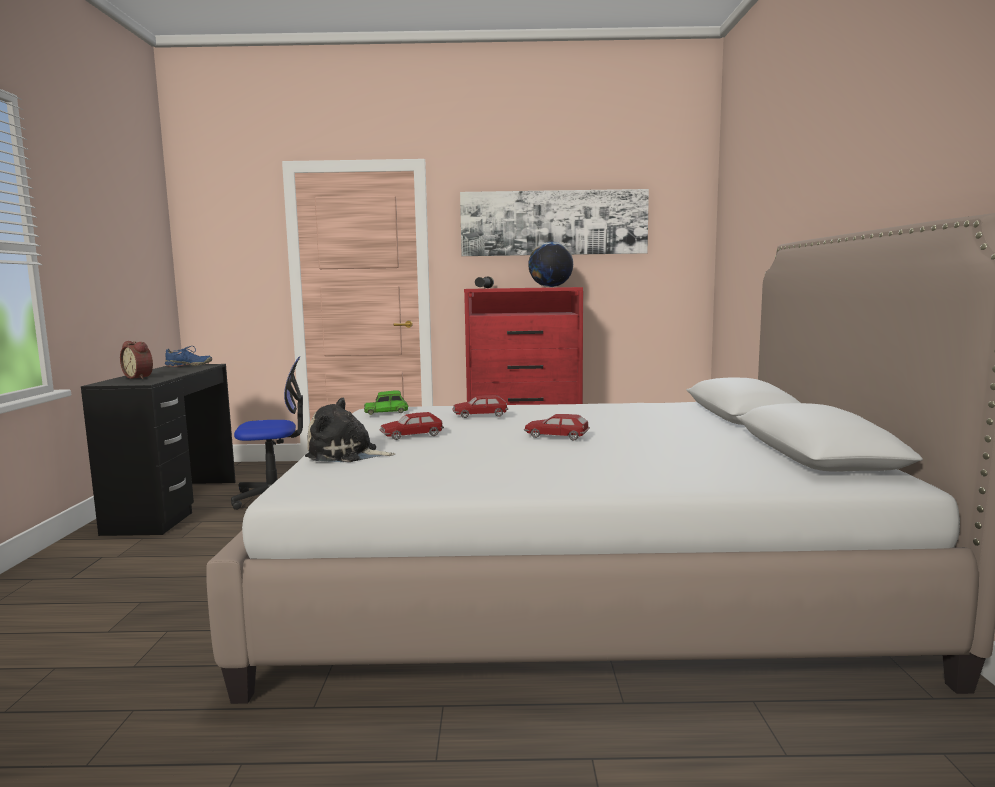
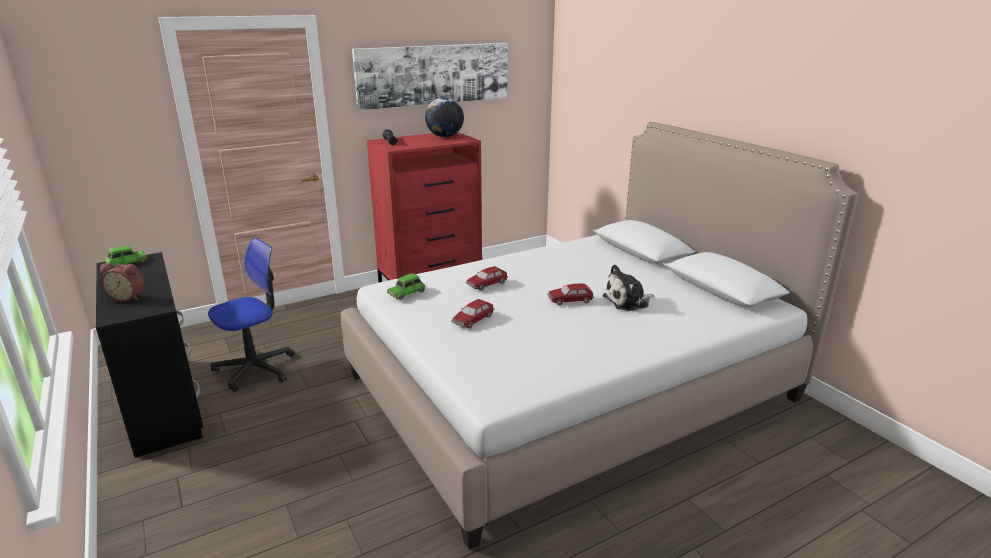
camera: 30 degrees left, 15 degrees up
blue shoe [165,346,212,367] -> green toy car [105,246,148,268]
plush toy [305,398,395,462] -> plush toy moved to [602,264,654,311]

